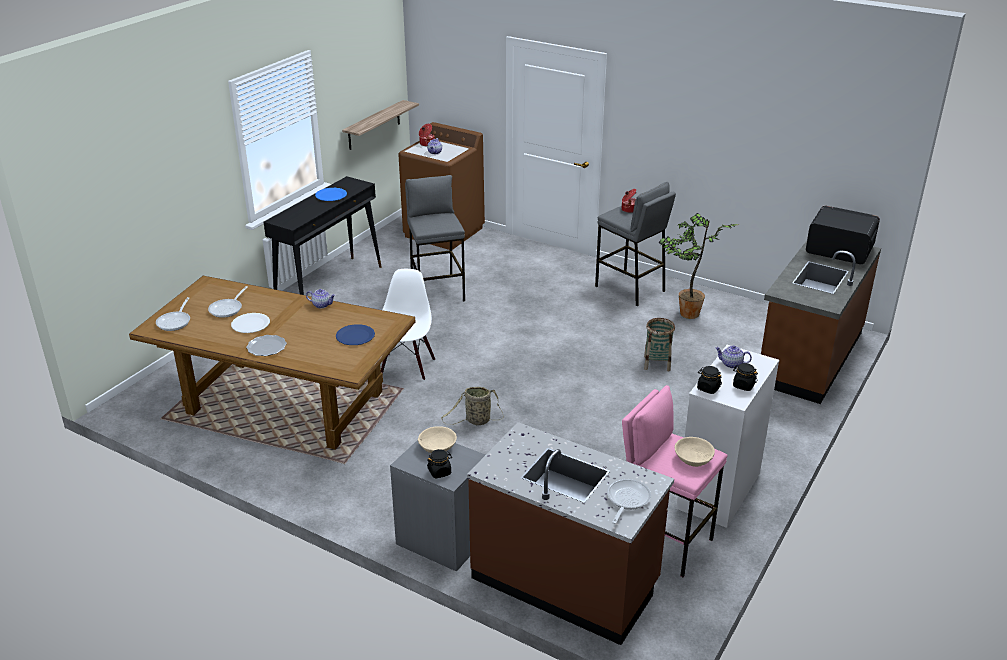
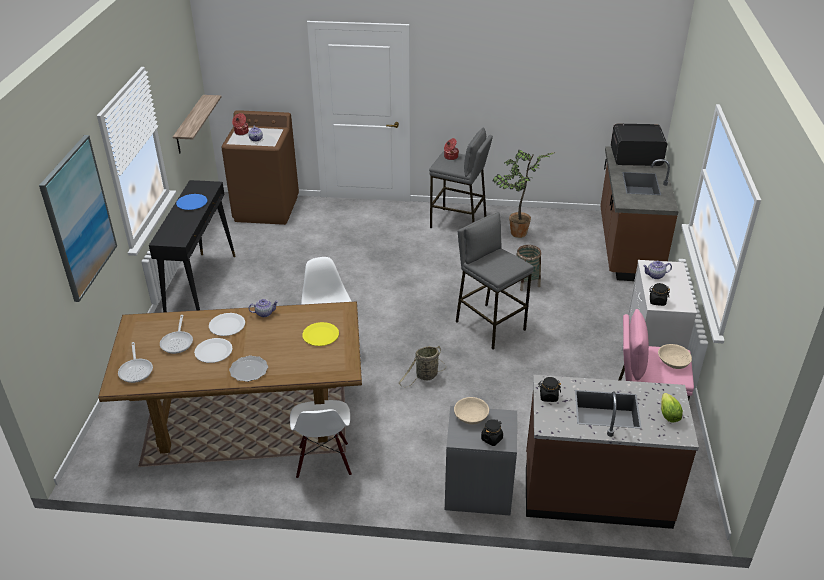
camera: 25 degrees left, 5 degrees up
blue plate [336,324,375,345] -> yellow plate [302,322,339,346]
grey stool [405,175,465,301] -> grey stool moved to [456,212,534,349]
frying pan [607,479,651,524] -> lettuce [661,393,683,422]
black jar [733,363,758,391] -> black jar moved to [539,377,561,402]
none -> picture [39,135,117,302]
none -> white plate [209,313,245,336]
none -> white chair [290,400,352,479]

